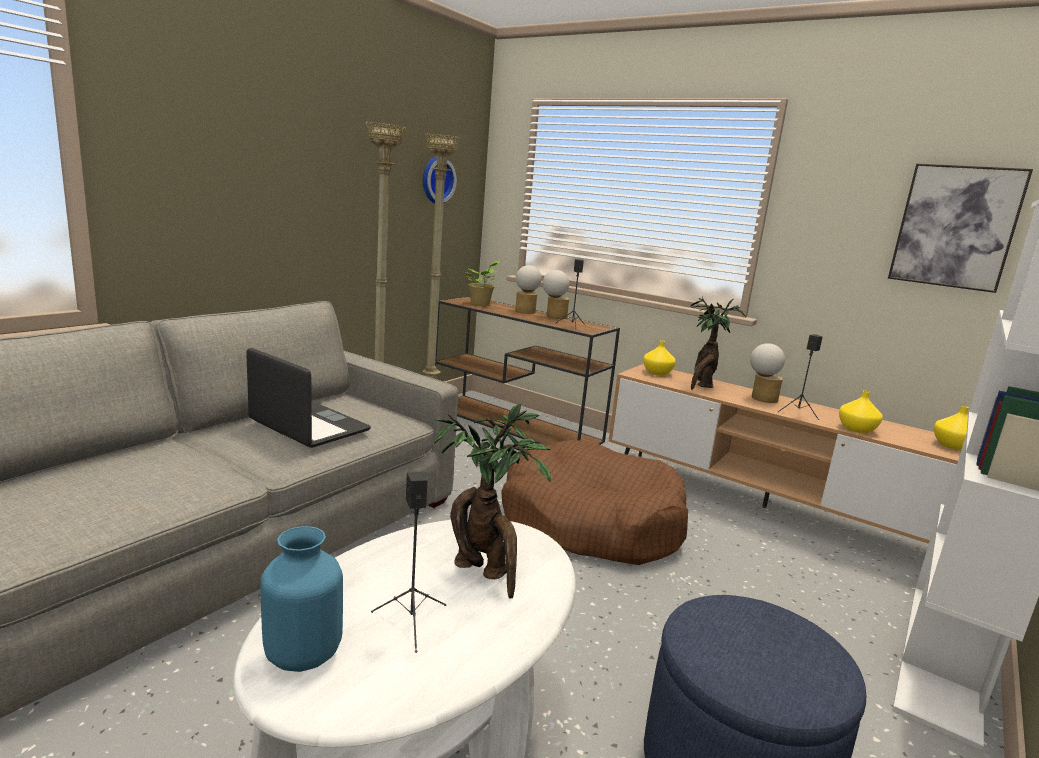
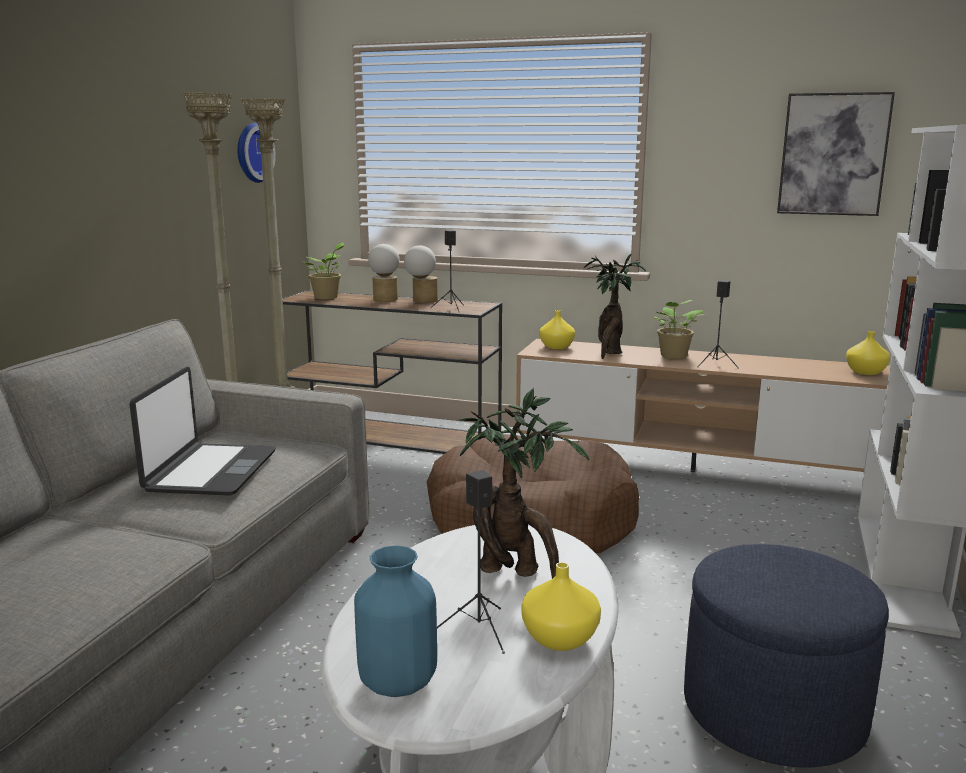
camera: 15 degrees left, 0 degrees up
laptop [246,348,371,448] -> laptop turned 75 degrees clockwise [130,367,275,496]
table lamp [750,343,785,403] -> potted plant [654,300,703,359]
yellow vase [839,390,883,433] -> yellow vase moved to [521,562,601,651]

